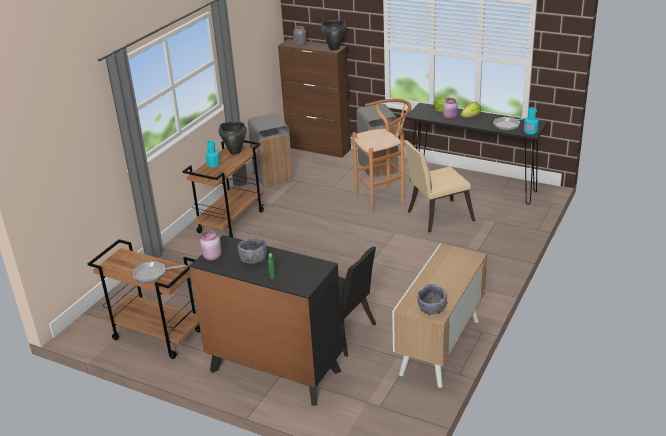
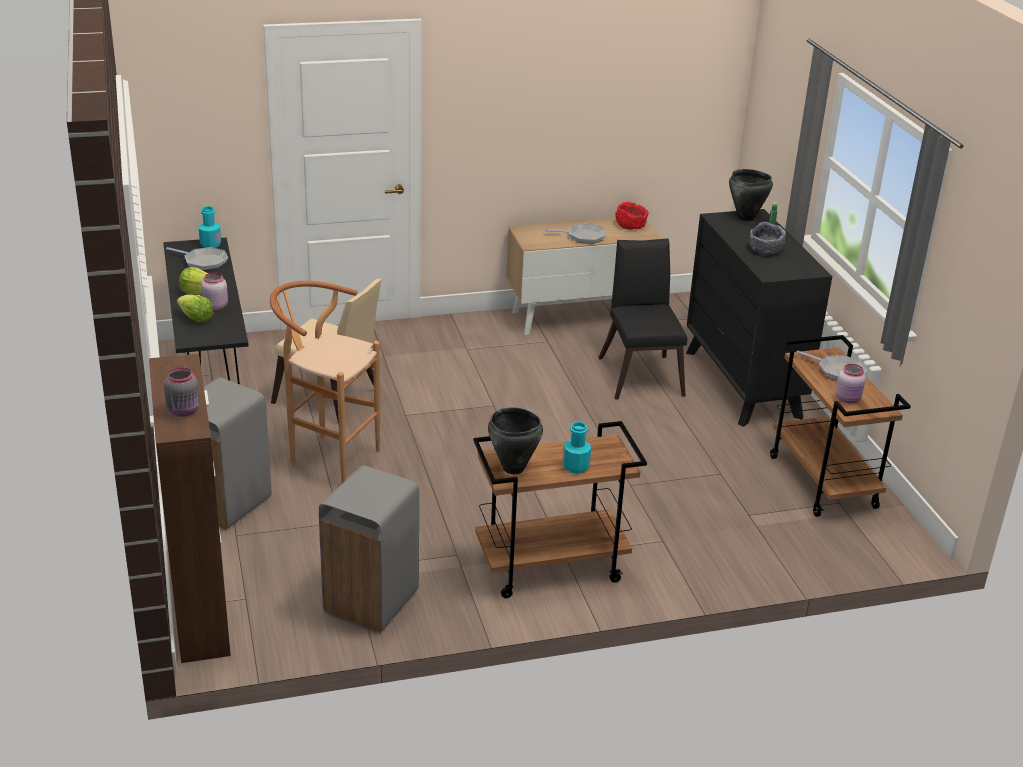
camera: 135 degrees left, 0 degrees up
pink jar [200,231,222,261] -> pink jar moved to [836,364,866,403]
black cooking pot [321,20,346,50] -> black cooking pot moved to [729,169,773,221]
grey bowl [417,284,448,315] -> red bowl [615,202,649,230]
none -> frying pan [545,223,606,244]

